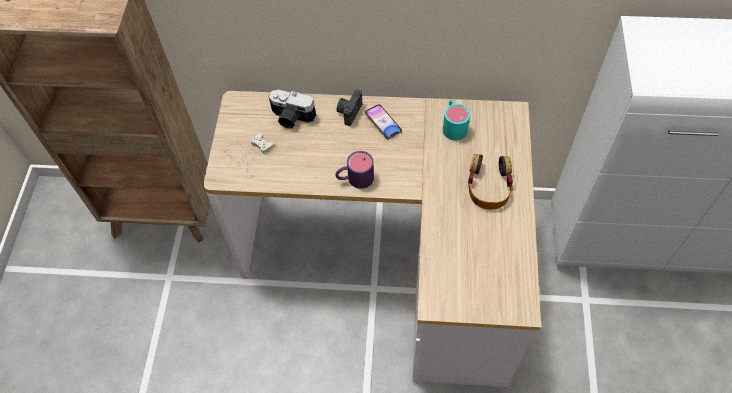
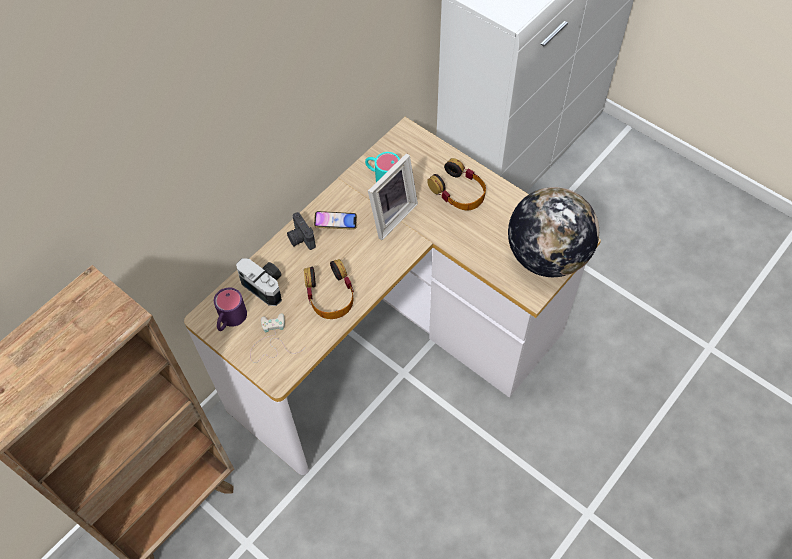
camera: 55 degrees left, 0 degrees up
camera [269,90,316,128] -> camera turned 105 degrees counterclockwise [236,258,282,306]
purple mug [335,151,374,189] -> purple mug moved to [214,288,247,331]
none -> headphones [304,259,354,319]
none -> picture frame [368,153,418,240]
none -> globe [508,187,599,277]

